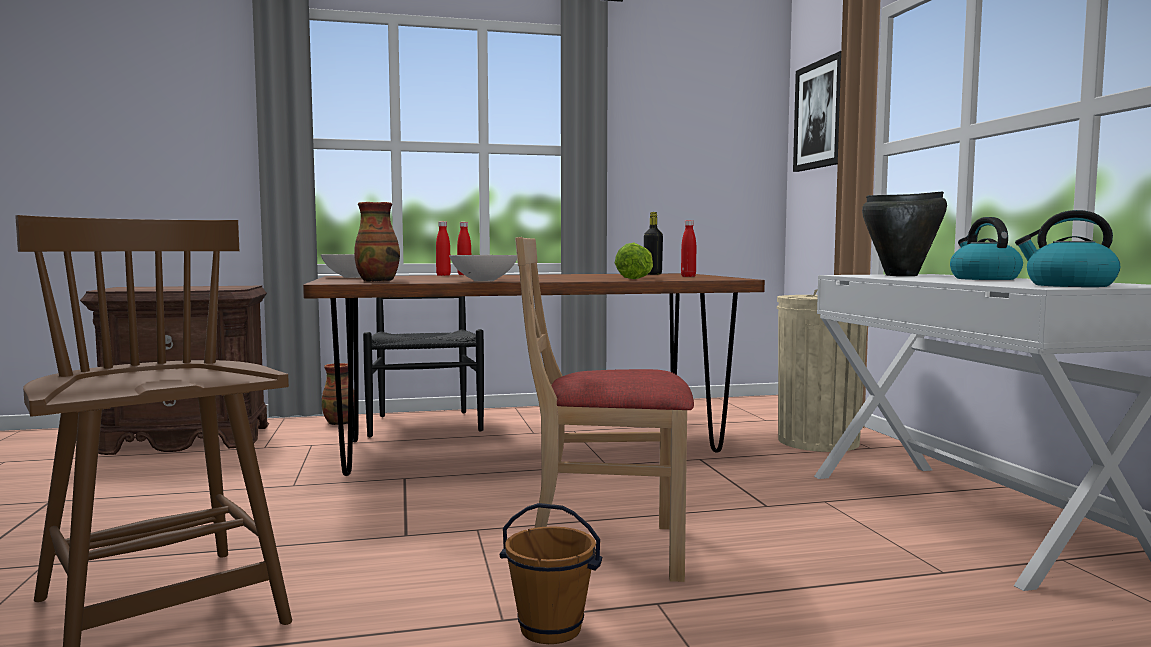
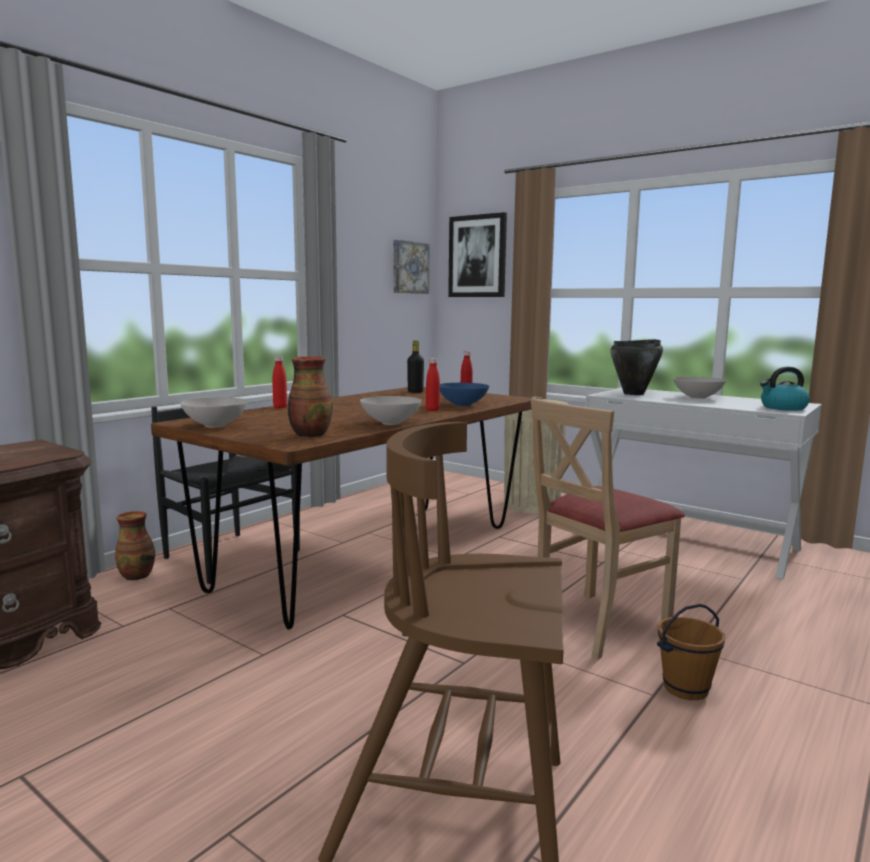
camera: 40 degrees left, 5 degrees up
red bottle [436,221,451,276] -> red bottle moved to [426,358,440,411]
lettuce [615,243,653,279] -> blue bowl [440,383,489,406]
kettle [950,217,1023,280] -> white bowl [673,377,726,399]
none -> picture [393,240,429,294]

